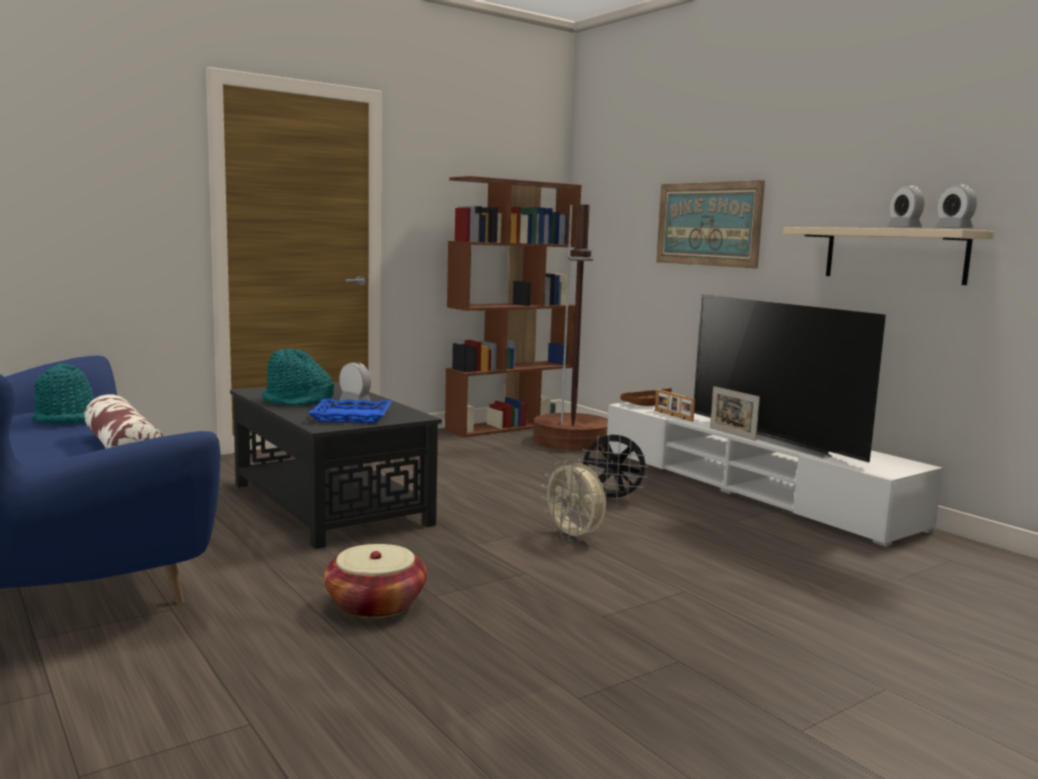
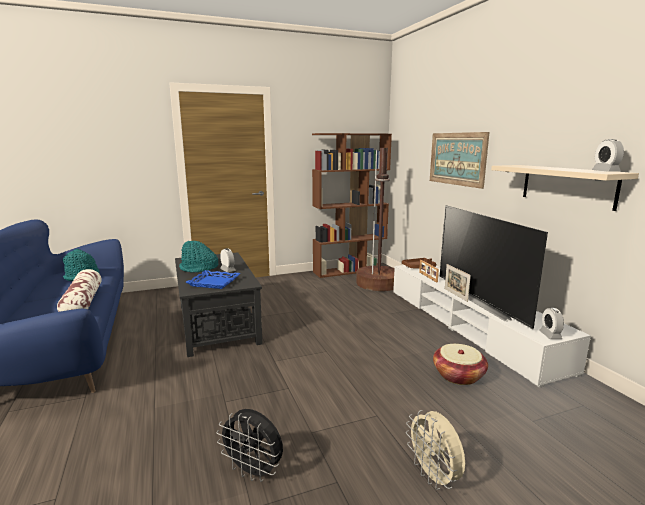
camera: 15 degrees right, 5 degrees up
basket [323,544,427,619] -> basket moved to [433,344,488,385]
beige fan [541,460,606,541] -> beige fan moved to [406,410,465,490]
black fan [579,433,649,503] -> black fan moved to [217,409,283,482]
alarm clock [887,186,924,227] -> alarm clock moved to [539,308,564,339]

